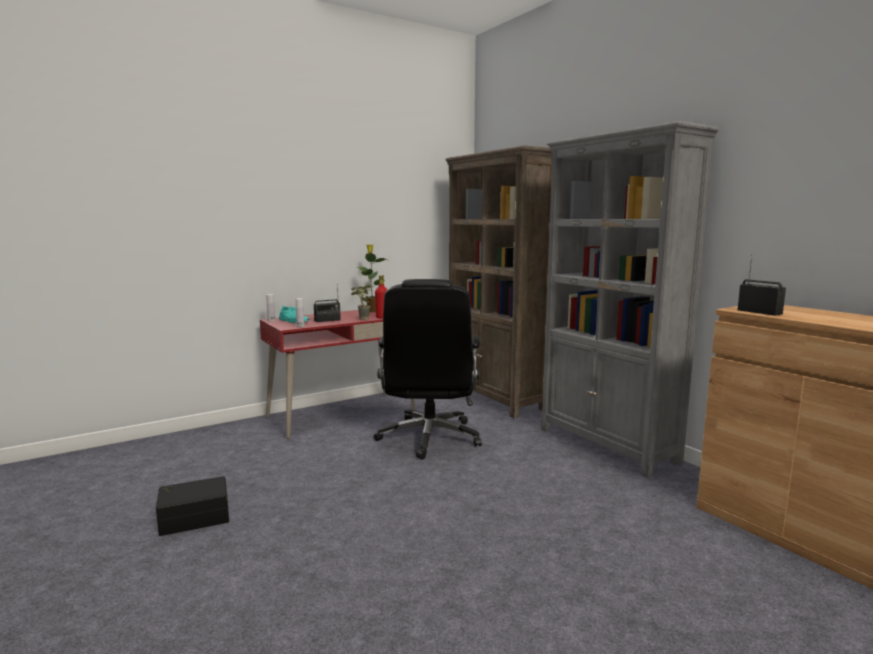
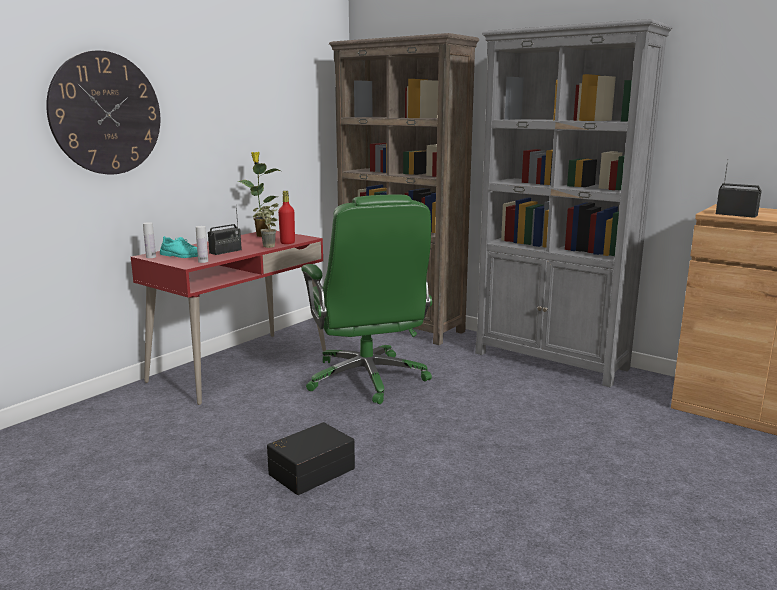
camera: 20 degrees left, 5 degrees up
black storage box [156,476,229,536] -> black storage box moved to [267,422,355,495]
black office chair [374,279,482,460] -> green office chair [301,194,432,404]
none -> wall clock [46,50,160,174]

